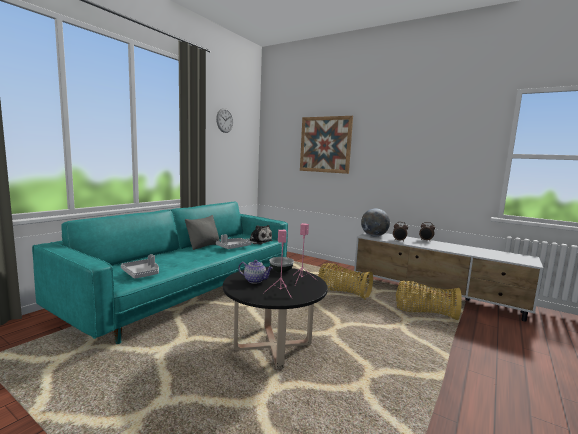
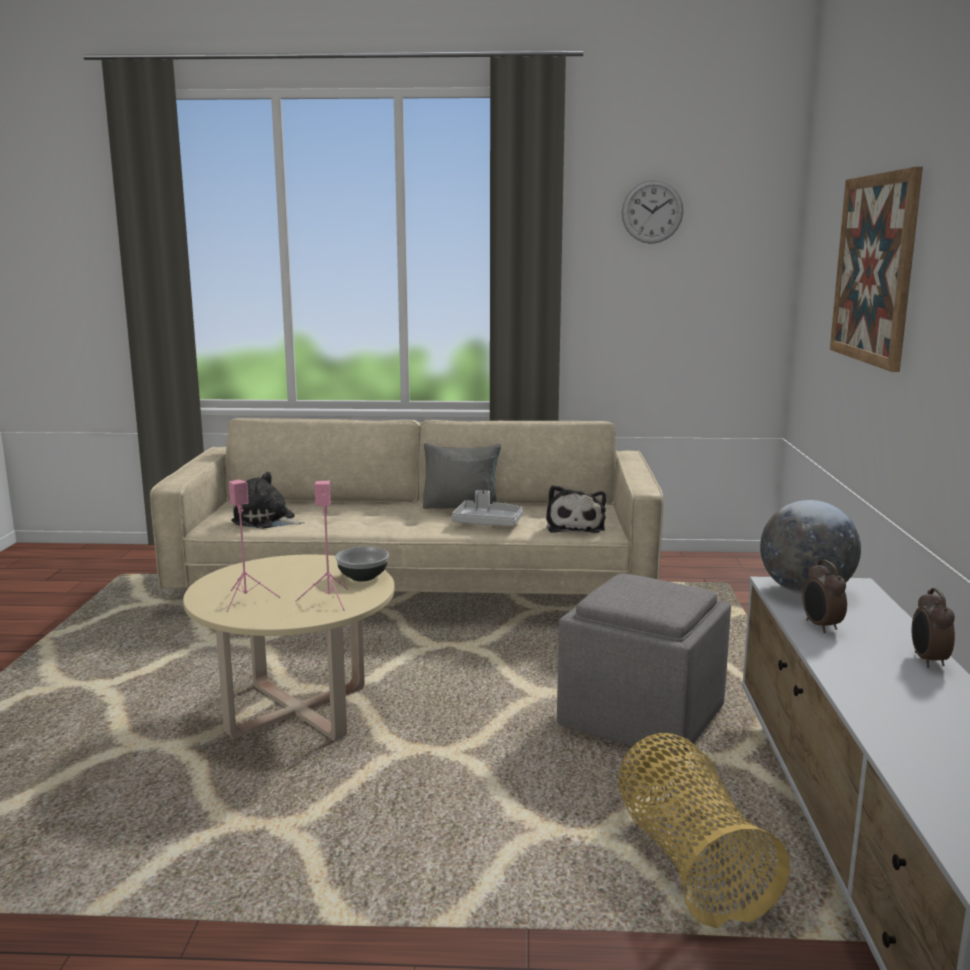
camera: 60 degrees right, 5 degrees up
turquoise sofa [32,202,288,344] -> beige sofa [150,418,663,595]
grey tray [121,254,159,279] -> plush toy [231,472,305,529]
black coffee table [223,267,328,369] -> beige coffee table [183,555,395,741]
teapot [238,260,273,284] -> none
basket [318,263,373,300] -> grey ottoman [557,574,731,757]

